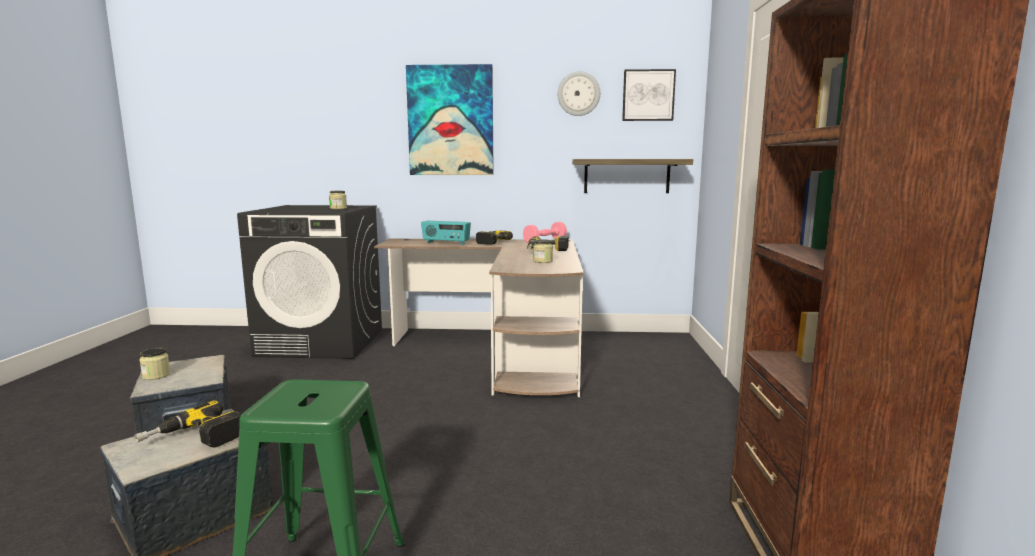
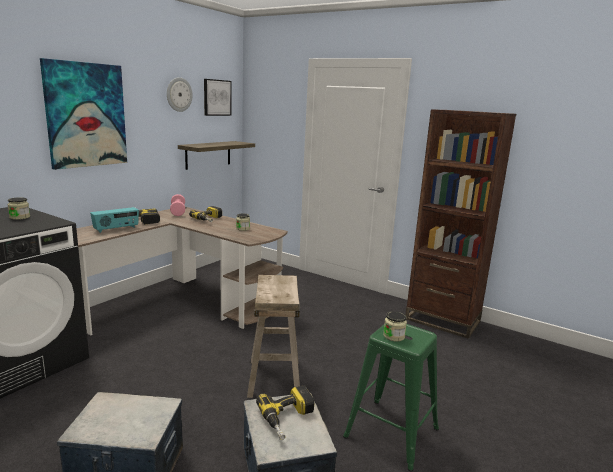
camera: 60 degrees left, 5 degrees up
jar [139,348,170,380] -> jar moved to [383,311,407,342]
none -> beige stool [247,275,300,398]

